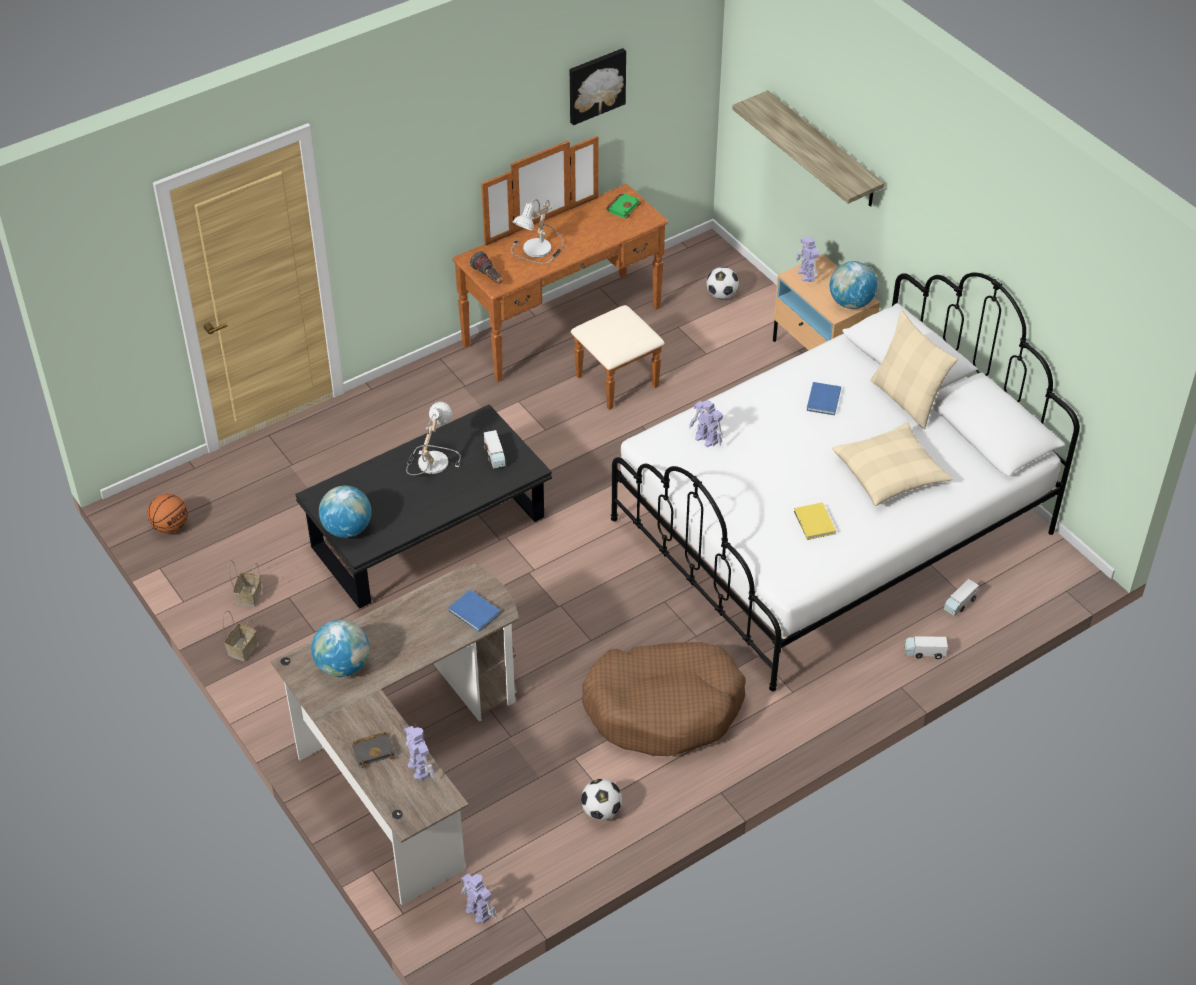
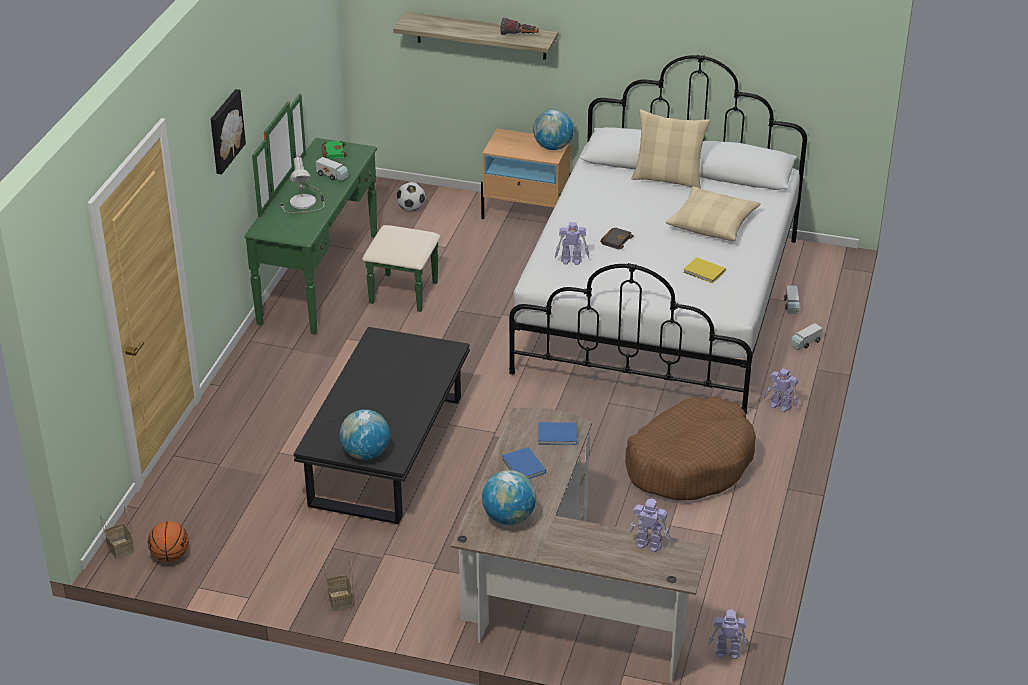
camera: 40 degrees left, 10 degrees down
basket [229,560,262,607] -> basket moved to [100,507,134,559]
black book [352,732,395,768] -> black book moved to [600,228,634,250]
table lamp [406,402,461,475] -> none
brown dresser [452,136,668,410] -> green dresser [244,94,440,335]
flashlight [470,251,503,284] -> flashlight moved to [500,18,539,35]
toy truck [483,430,505,469] -> toy truck moved to [316,157,348,181]
picture [570,48,626,125] -> picture moved to [211,89,246,174]
football [581,779,622,820] -> none
toy robot [796,237,819,282] -> toy robot moved to [764,368,798,412]
blue book [807,382,841,415] -> blue book moved to [502,447,546,479]

